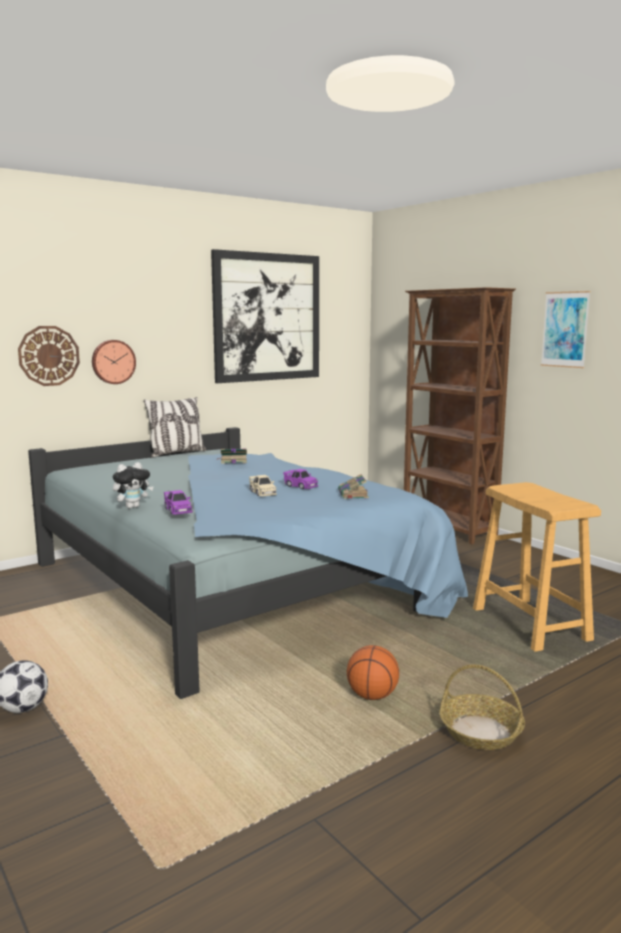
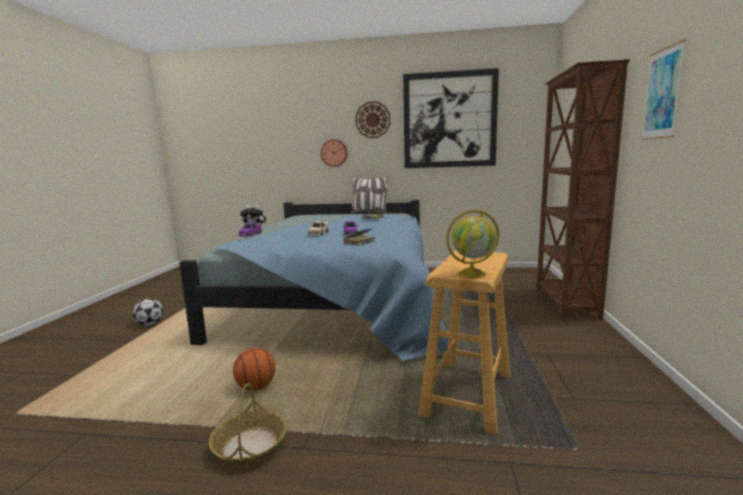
camera: 45 degrees right, 0 degrees up
wall clock [18,326,80,386] -> wall clock moved to [355,101,390,138]
none -> globe [446,210,499,278]

